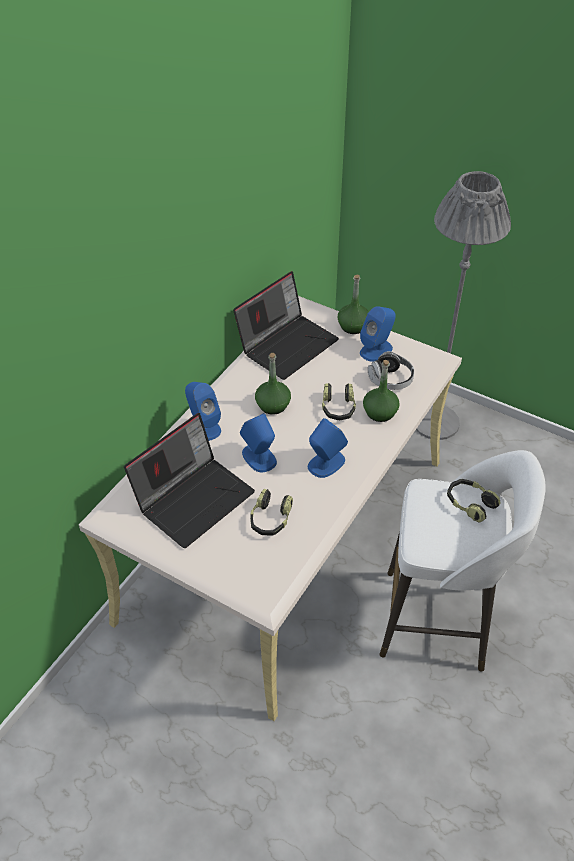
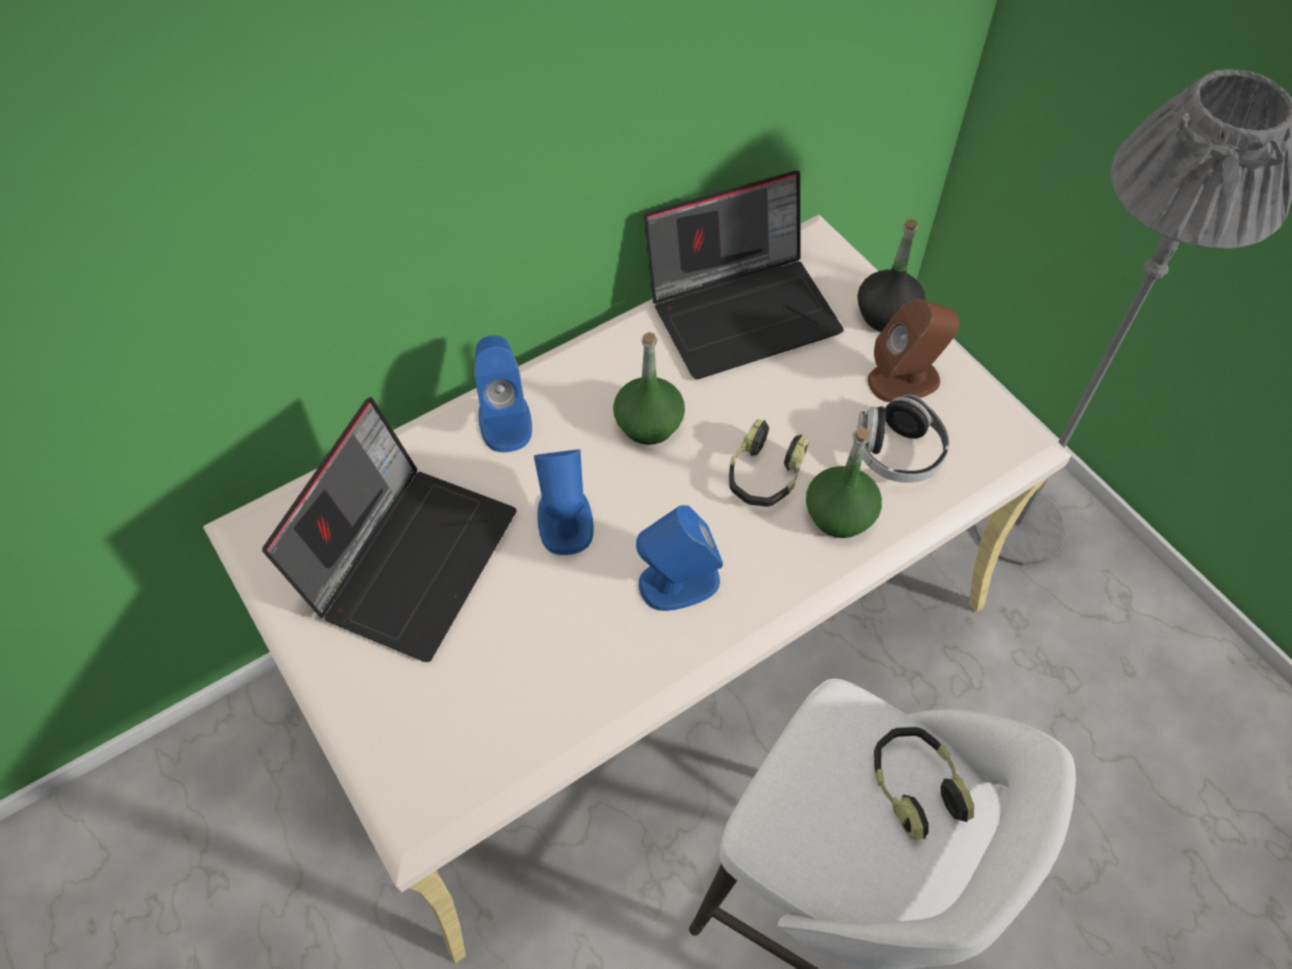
camera: 25 degrees right, 10 degrees up
laptop [124,413,255,548] -> laptop turned 45 degrees counterclockwise [262,397,517,662]
headphones [250,489,293,535] -> none
green bottle [337,275,369,334] -> black bottle [857,219,926,332]
blue speaker [360,306,396,362] -> brown speaker [868,299,960,402]

